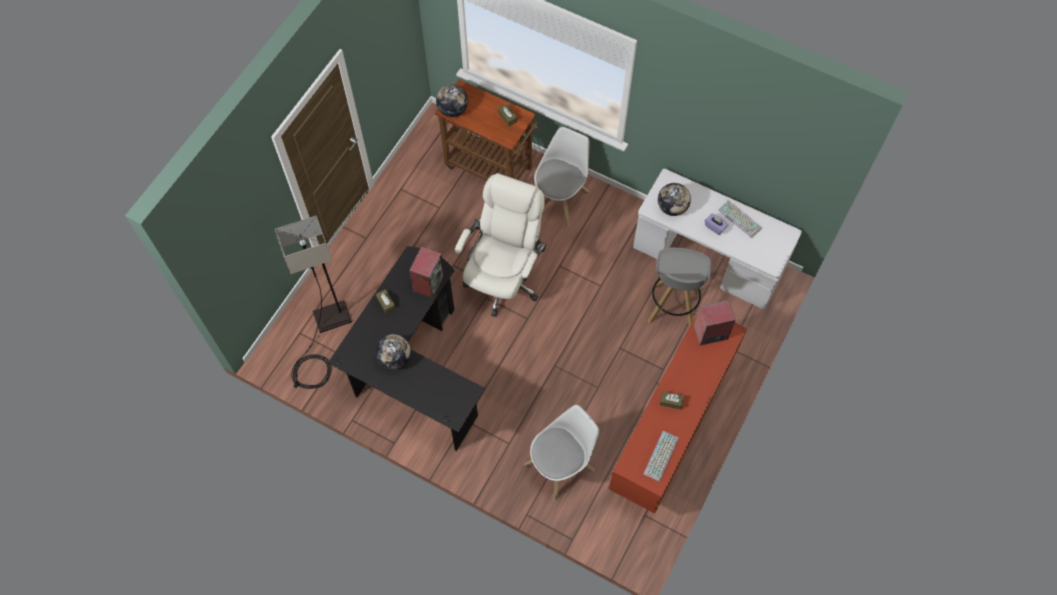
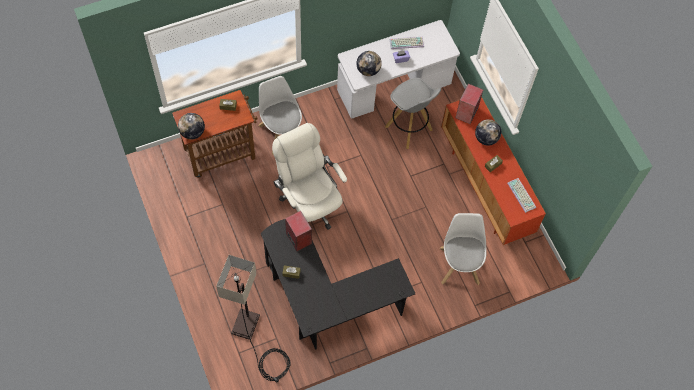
camera: 55 degrees left, 0 degrees up
globe [375,334,411,369] -> globe moved to [475,119,501,146]

